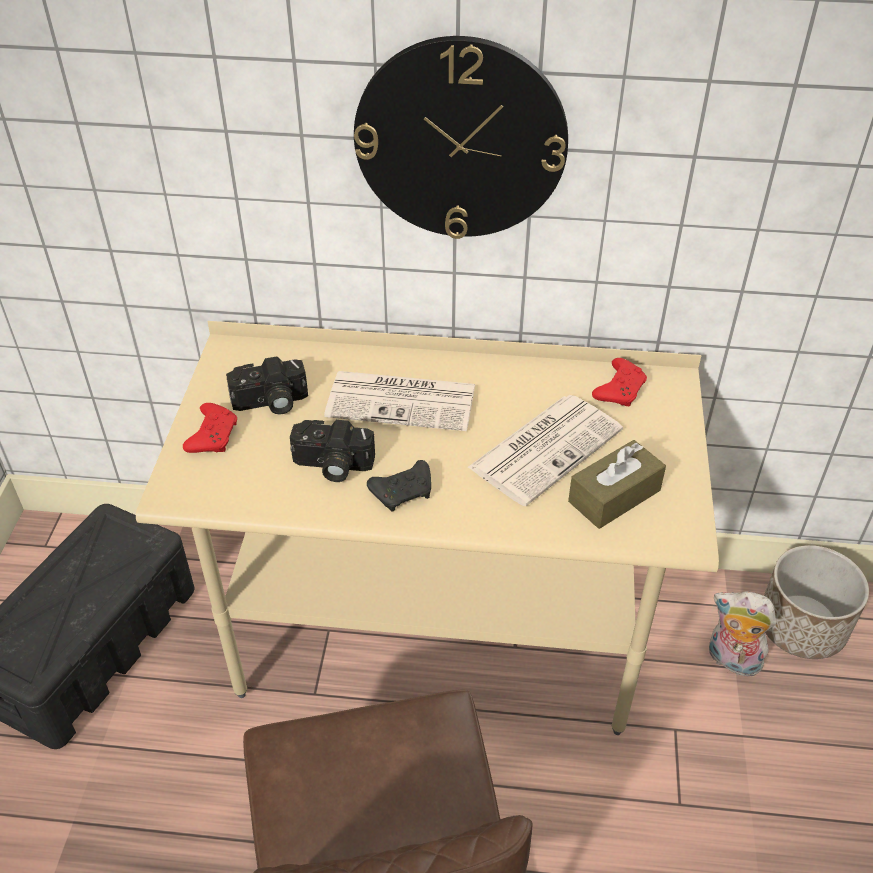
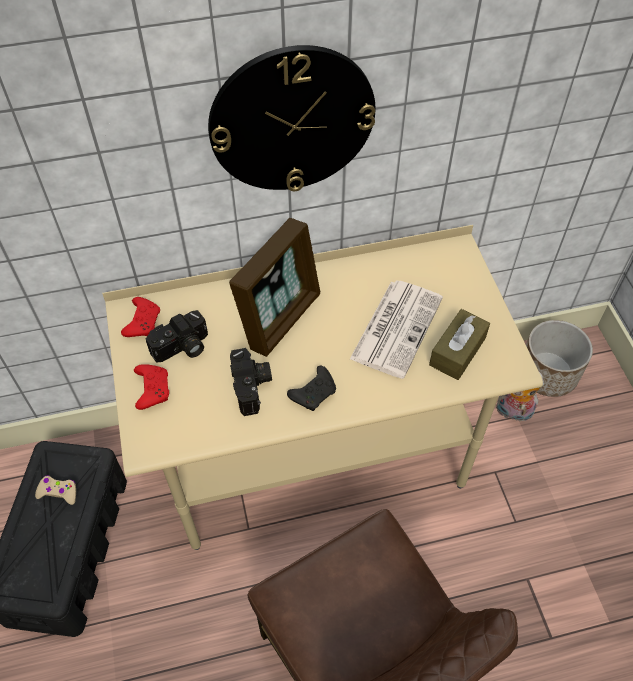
camera: 20 degrees left, 10 degrees up
camera [290,420,375,482] -> camera turned 90 degrees counterclockwise [230,348,272,416]
newspaper [324,371,475,431] -> picture frame [229,218,320,357]
red game controller [592,358,647,406] -> red game controller moved to [121,297,160,337]
none -> beige game controller [35,475,76,505]

